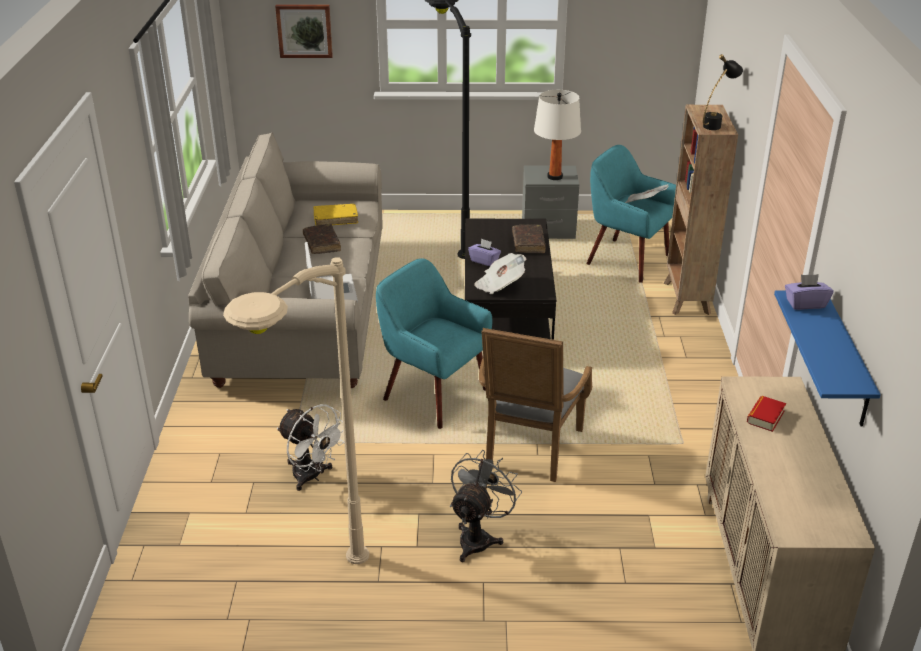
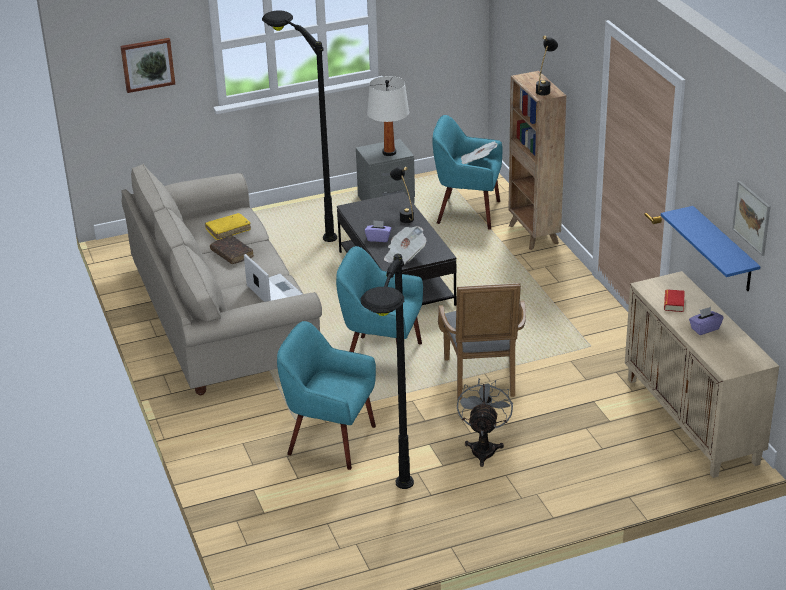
camera: 20 degrees left, 0 degrees up
beige floor lamp [223,257,369,564] -> black floor lamp [361,254,414,489]
white fan [277,404,344,491] -> turquoise armchair [277,321,376,470]
brown book [512,225,546,253] -> black table lamp [390,167,414,223]
purple tissue box [785,274,834,310] -> purple tissue box moved to [689,307,723,335]
none -> picture [732,181,771,256]

